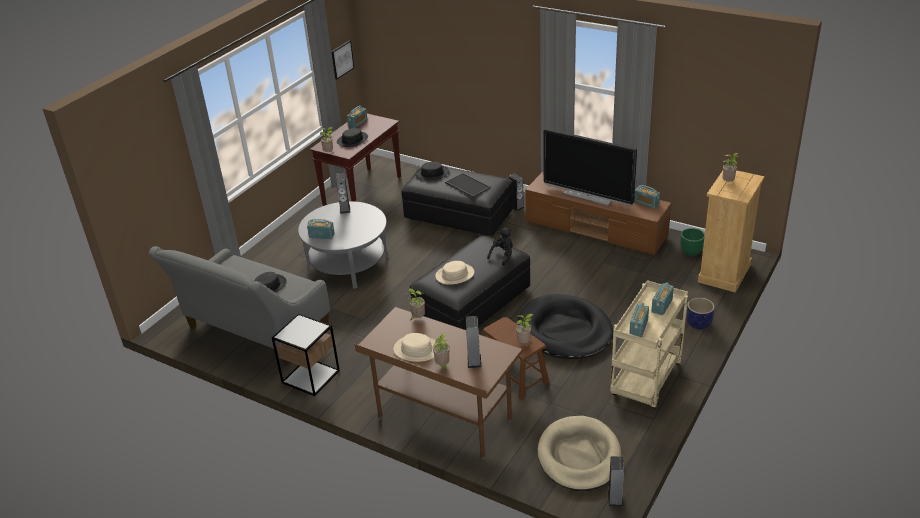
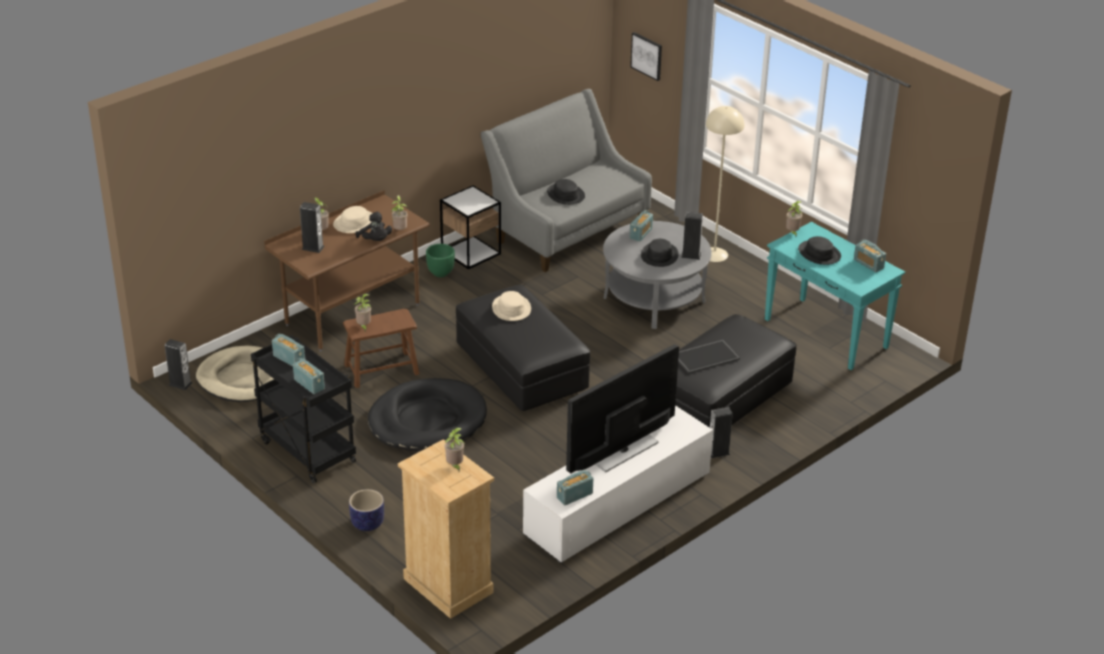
camera: 105 degrees right, 0 degrees up
brown console table [310,114,401,206] -> turquoise console table [765,222,905,370]
picture [331,40,354,79] -> picture moved to [630,32,662,81]
black hat [415,162,449,180] -> black hat moved to [641,239,679,267]
black plush toy [487,227,513,266] -> black plush toy moved to [355,212,392,241]
brown tv stand [525,172,671,255] -> white tv stand [523,405,713,563]
beige cart [610,280,688,409] -> black cart [251,335,356,483]
green planter [680,228,705,256] -> green planter moved to [426,244,455,277]
none -> beige floor lamp [706,106,744,262]

